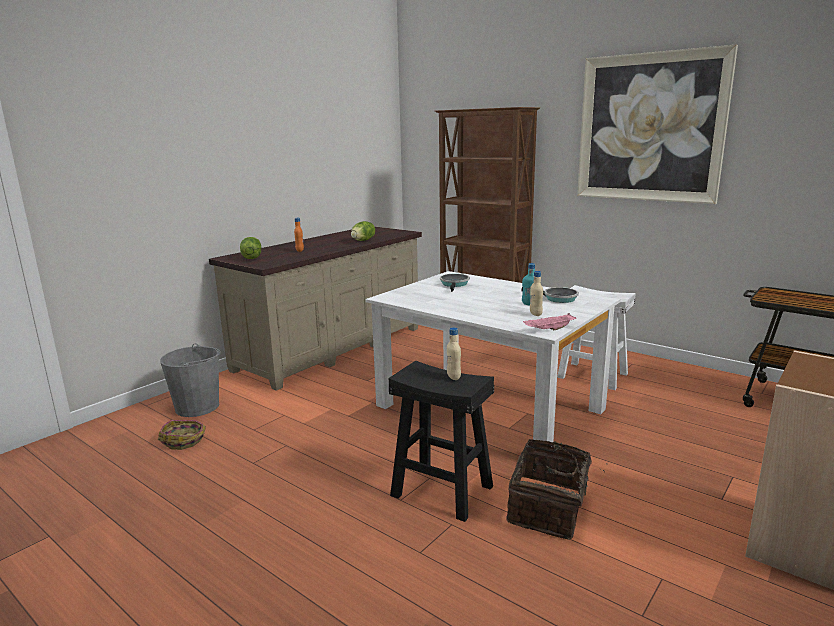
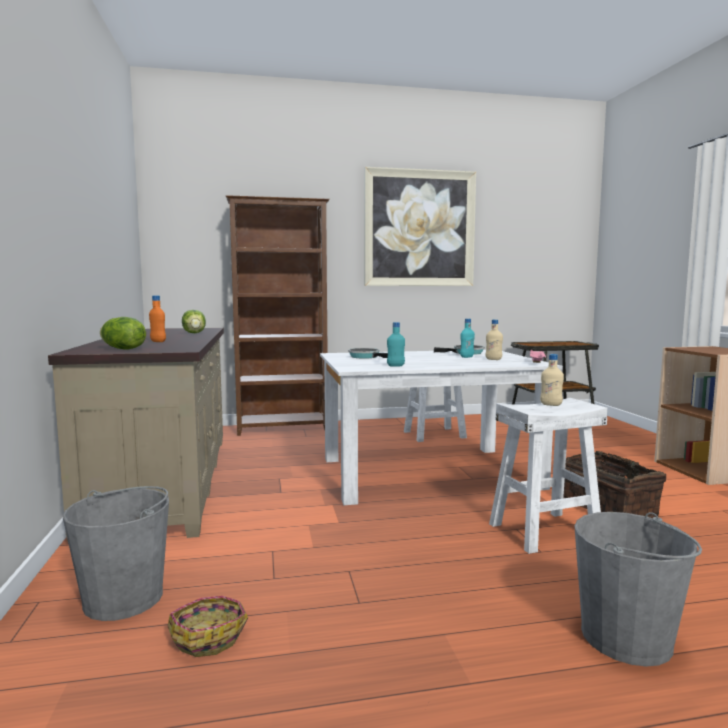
camera: 50 degrees left, 10 degrees down
black stool [389,360,494,522] -> white stool [489,398,607,554]
none -> turquoise bottle [387,322,405,367]
none -> grey bucket [574,512,702,667]

